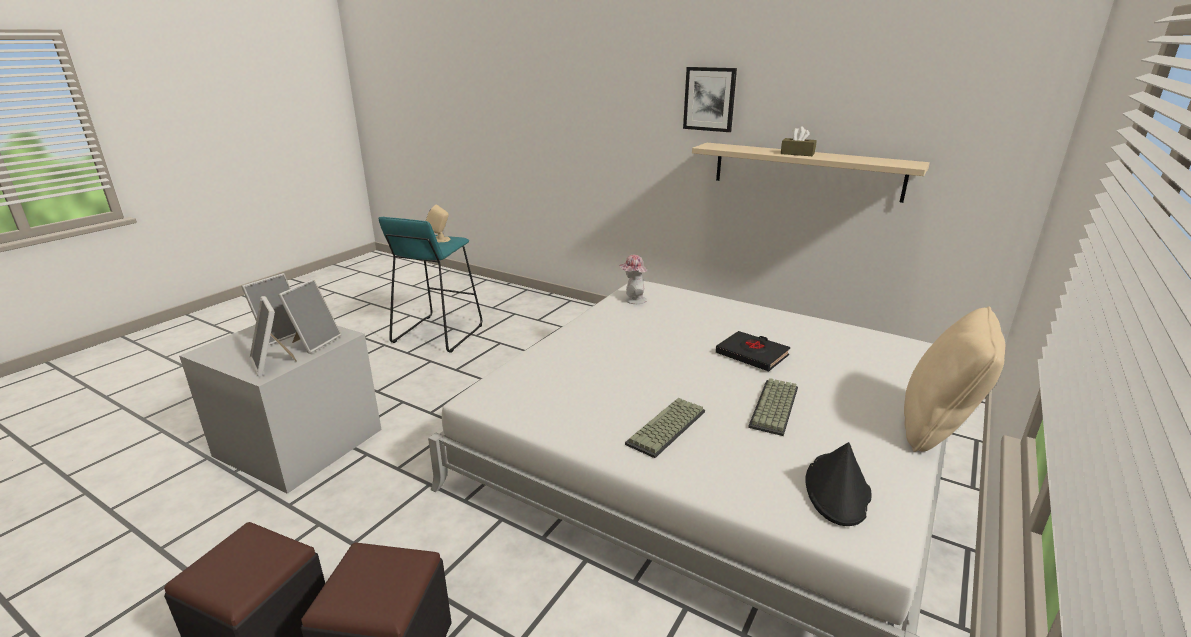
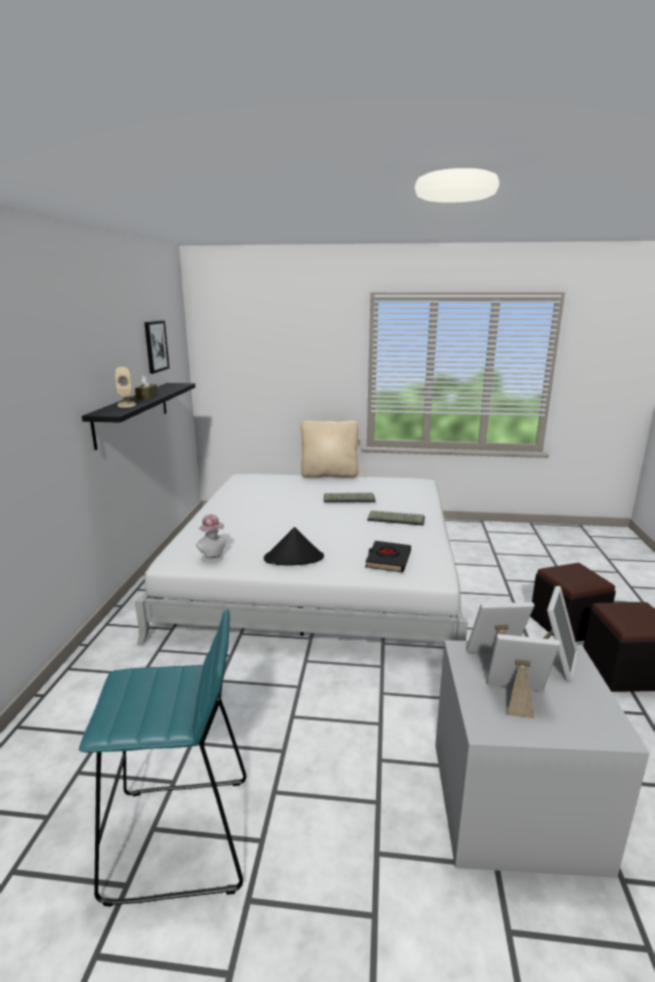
camera: 115 degrees left, 5 degrees down
beige speaker [426,204,451,242] -> beige speaker moved to [115,367,136,408]
picture [683,67,737,132] -> picture moved to [144,320,169,374]
beige shelf [692,143,930,203] -> black shelf [82,383,195,450]
black book [716,331,790,372] -> black book moved to [365,541,411,572]
black hat [805,442,871,526] -> black hat moved to [264,527,324,566]

